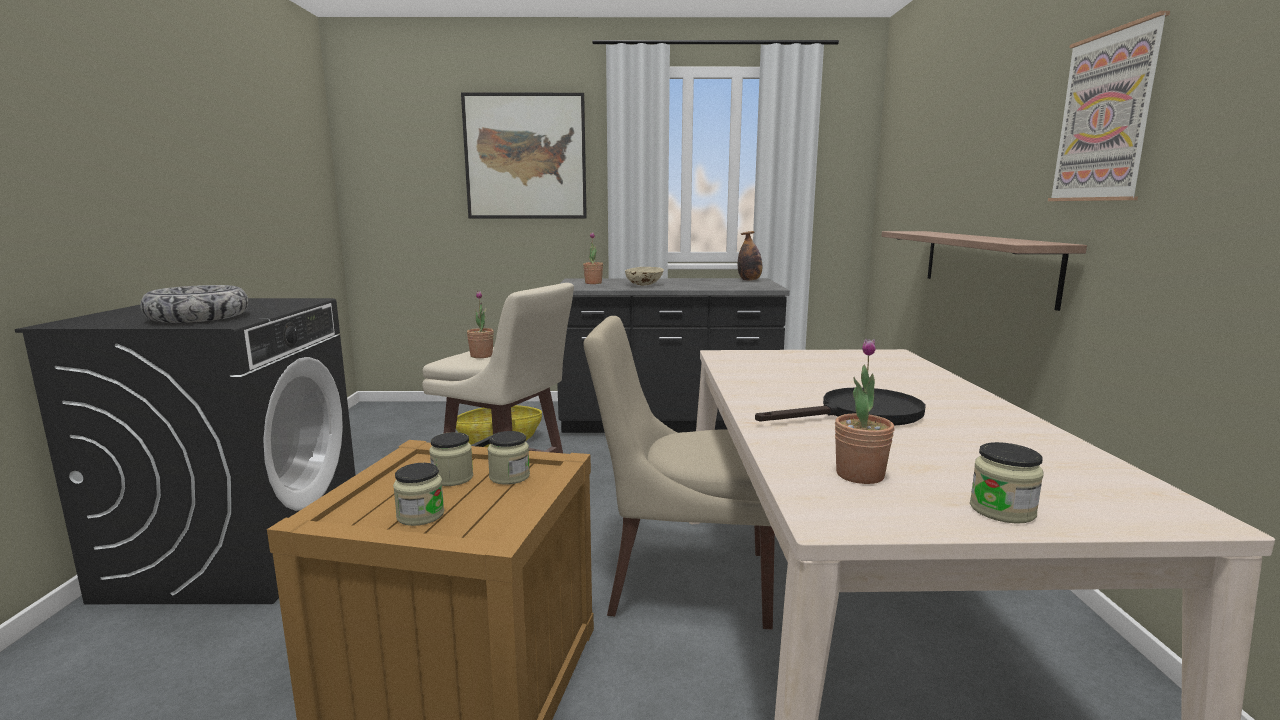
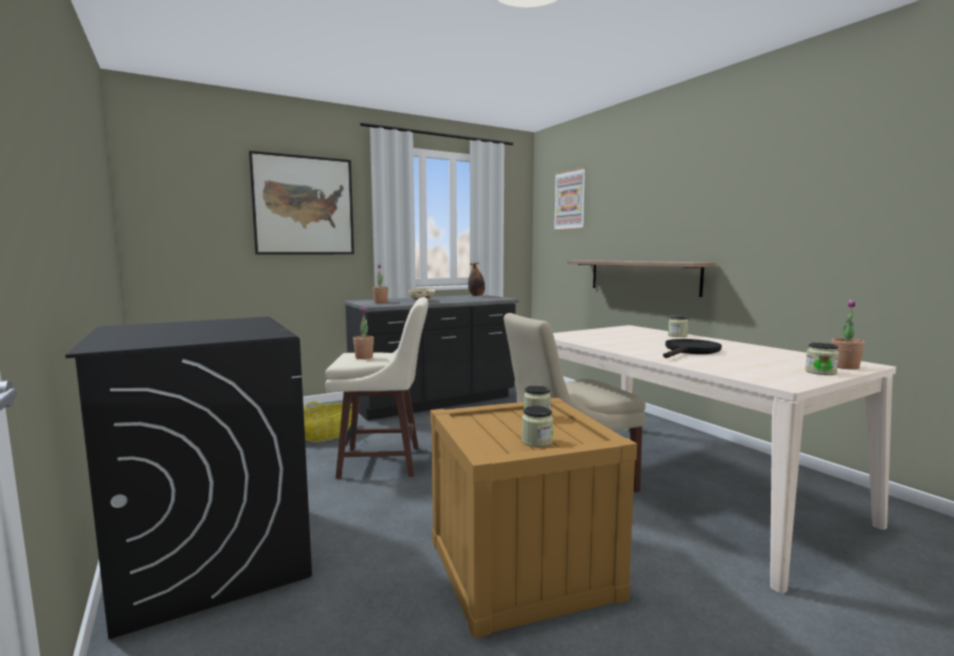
camera: 30 degrees left, 5 degrees down
bowl [140,285,249,323] -> none
jar [429,432,473,486] -> jar moved to [668,315,688,337]
potted plant [835,338,894,484] -> potted plant moved to [831,299,865,370]
picture [1048,11,1170,201] -> picture moved to [553,167,586,231]

